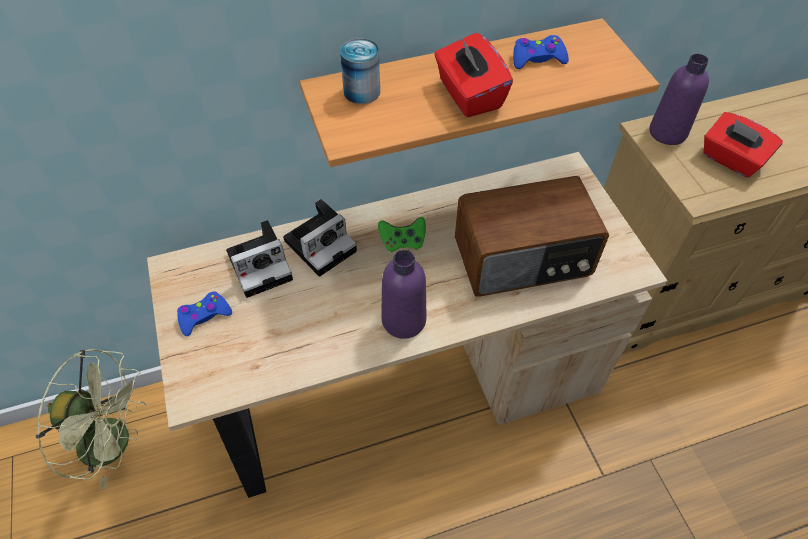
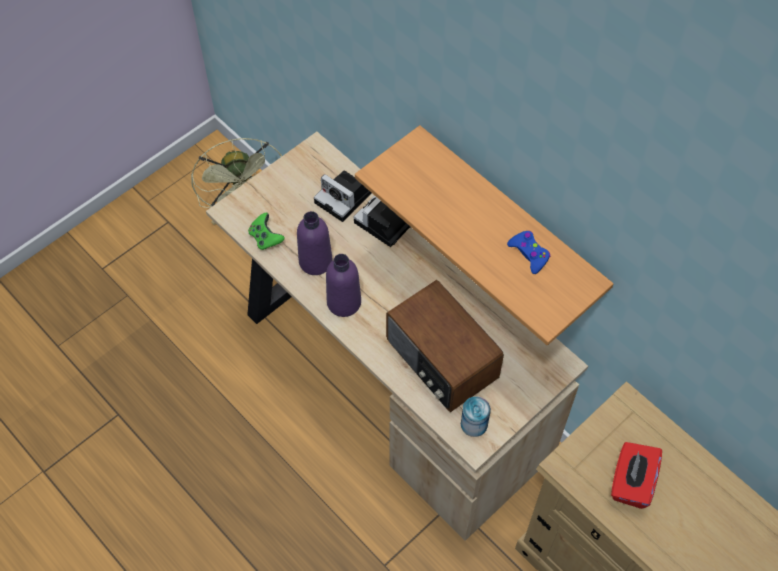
camera: 65 degrees right, 5 degrees up
blue game controller [177,291,232,336] -> none
camera [283,199,357,277] -> camera turned 105 degrees clockwise [354,195,410,247]
can [340,39,380,104] -> can moved to [461,396,491,437]
green game controller [378,217,426,252] -> green game controller moved to [248,213,285,250]
red tissue box [434,33,513,117] -> none
purple bottle [649,54,709,145] -> purple bottle moved to [297,211,333,275]

